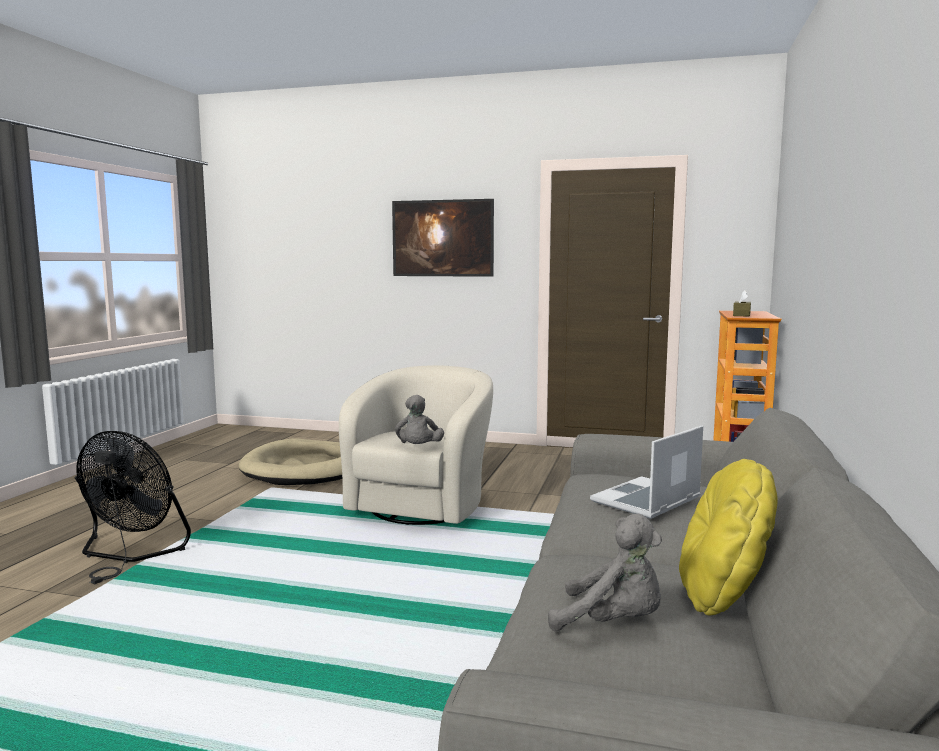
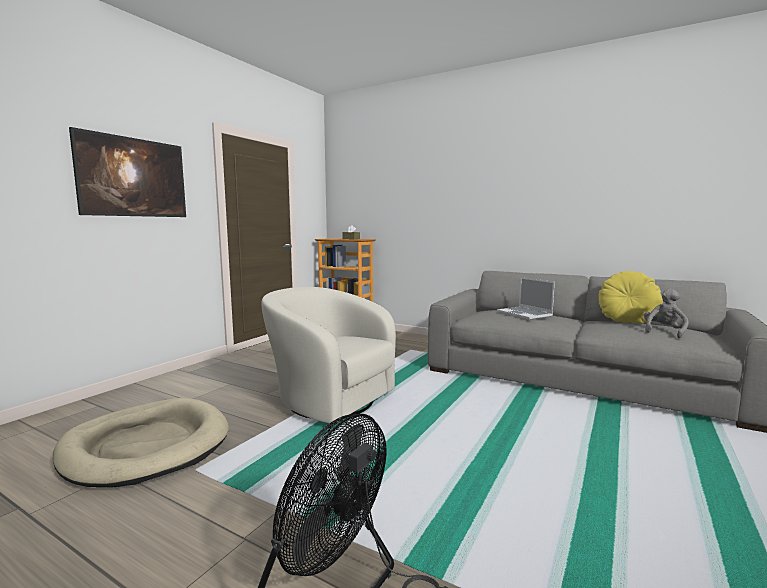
camera: 75 degrees left, 0 degrees up
grey plush toy [395,395,444,444] -> none

